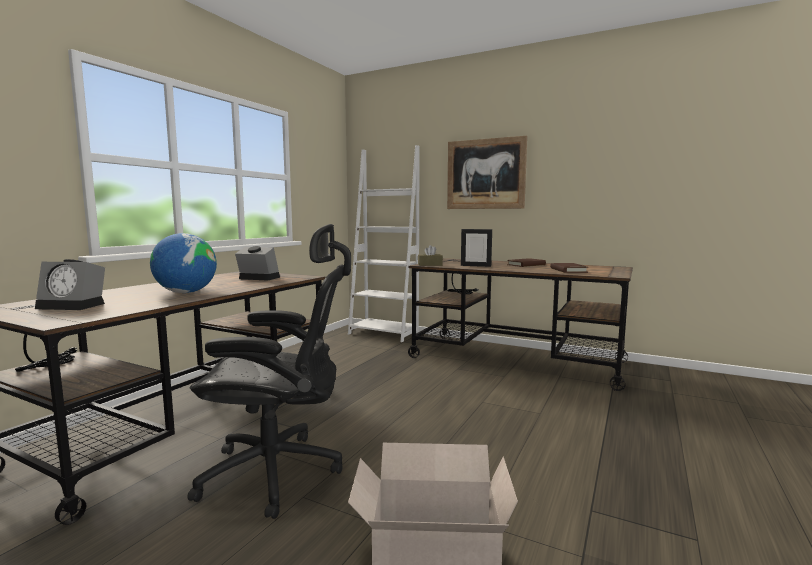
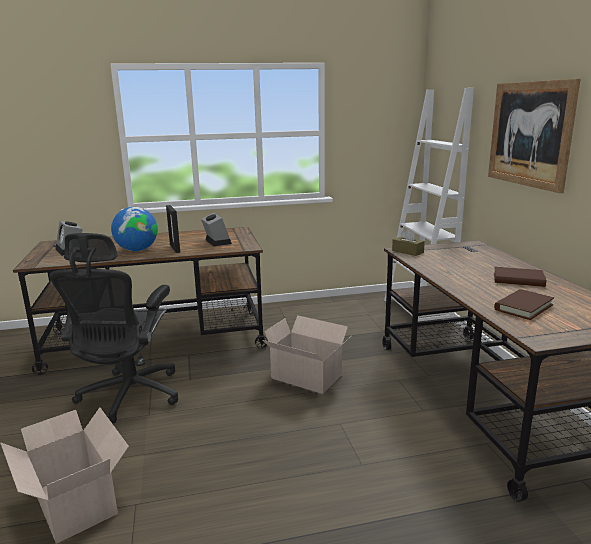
camera: 50 degrees right, 10 degrees up
office chair [187,224,351,519] -> office chair turned 45 degrees clockwise [50,233,178,424]
picture frame [461,229,492,267] -> picture frame moved to [166,205,180,253]
none -> cardboard box [262,315,349,394]

